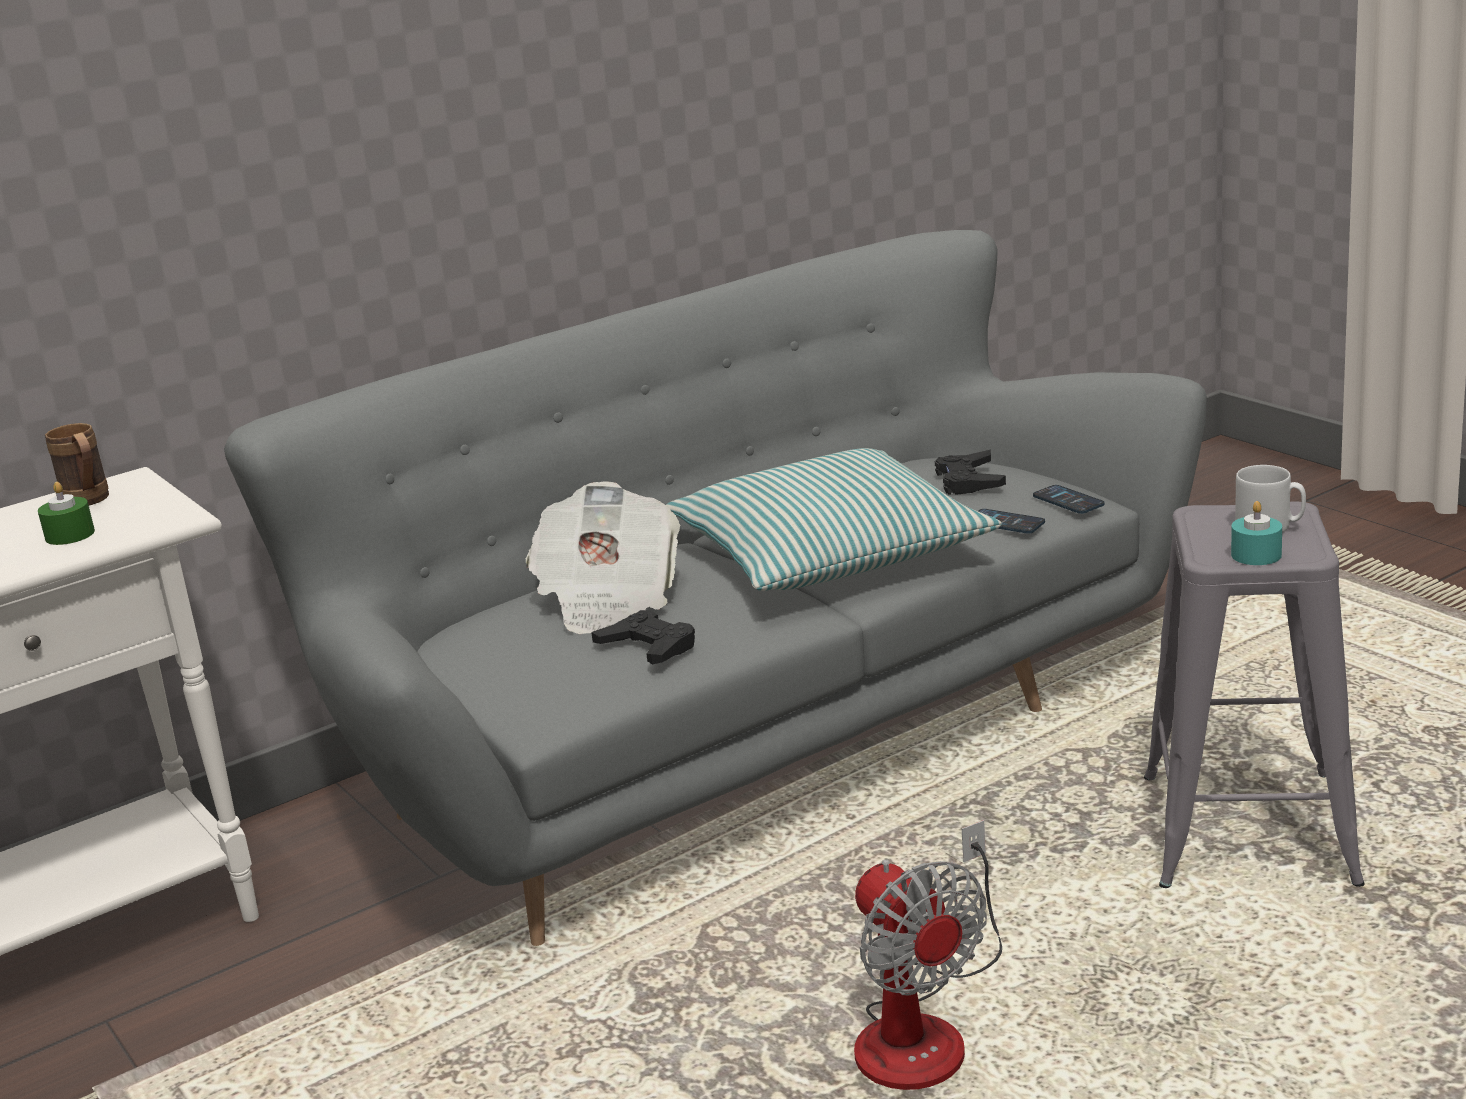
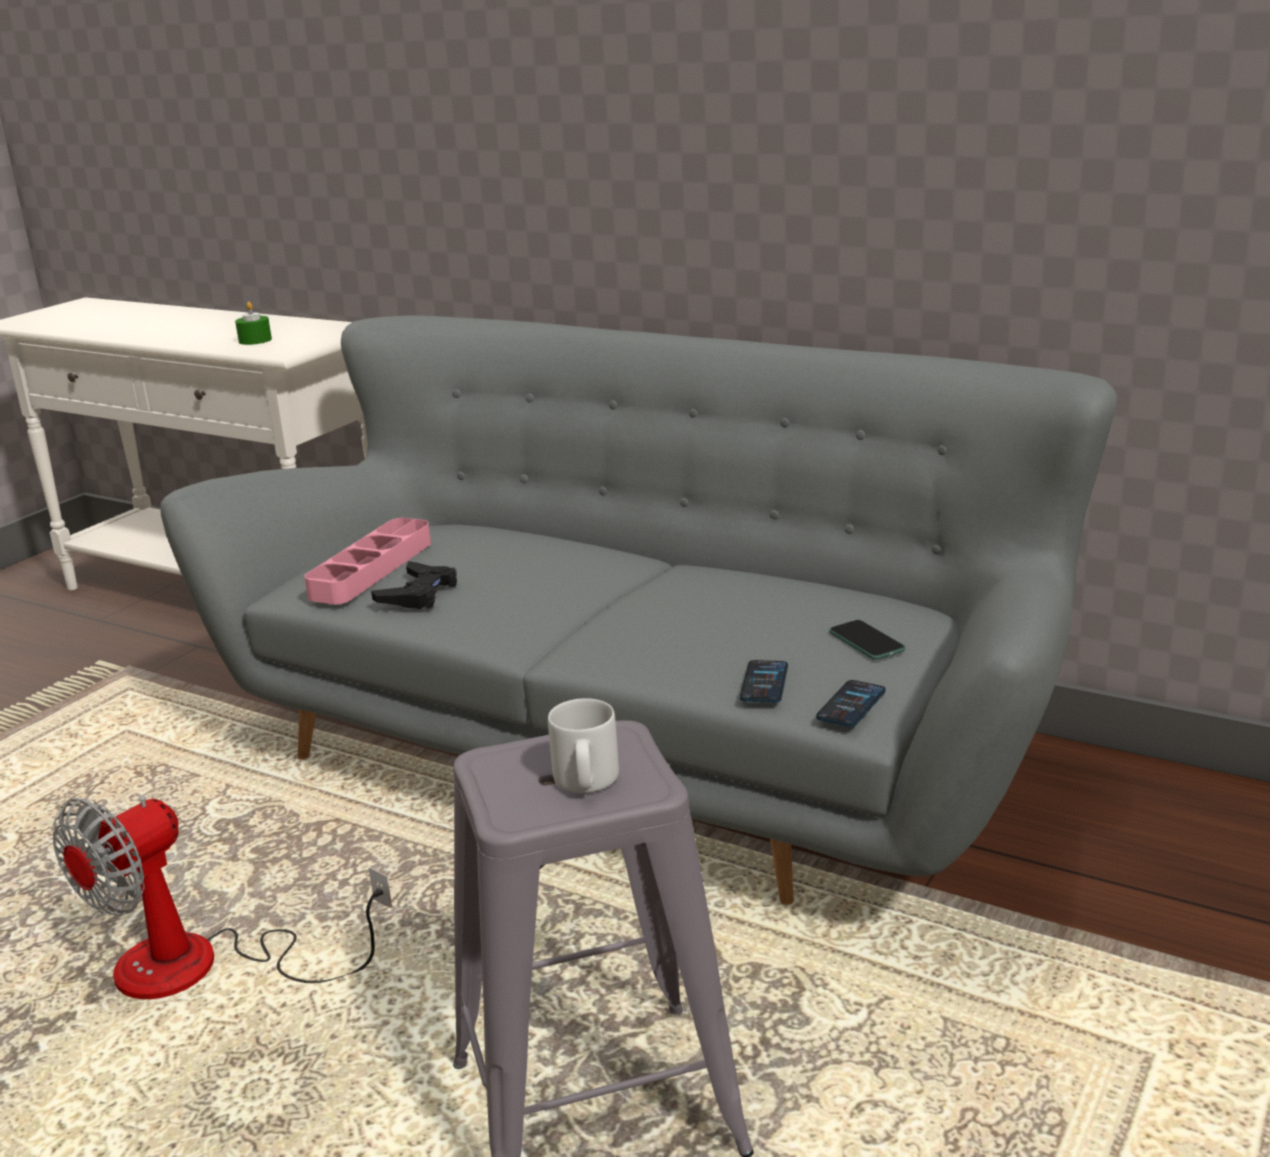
camera: 65 degrees right, 0 degrees up
brown mug [45,423,109,506] -> none
newspaper [525,481,680,634] -> none
pillow [666,448,1002,591] -> none
black game controller [935,449,1006,495] -> phone [829,620,906,660]
turquoise candle [1231,501,1282,565] -> none
none -> pink tray [304,518,431,604]

